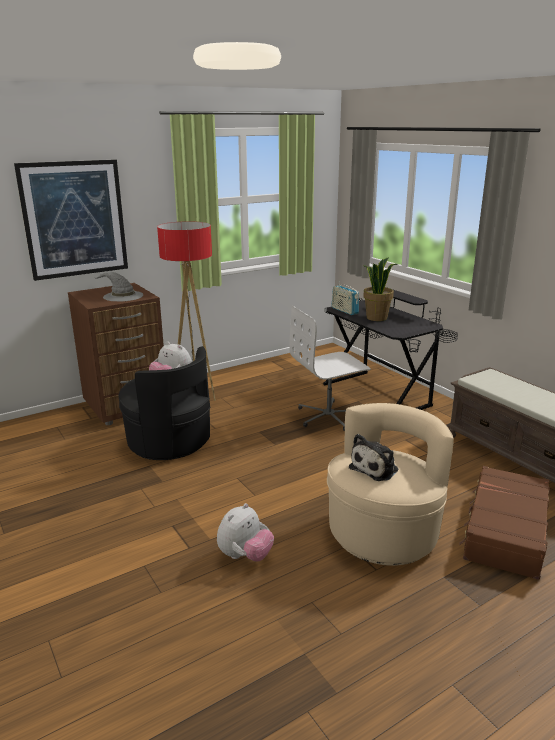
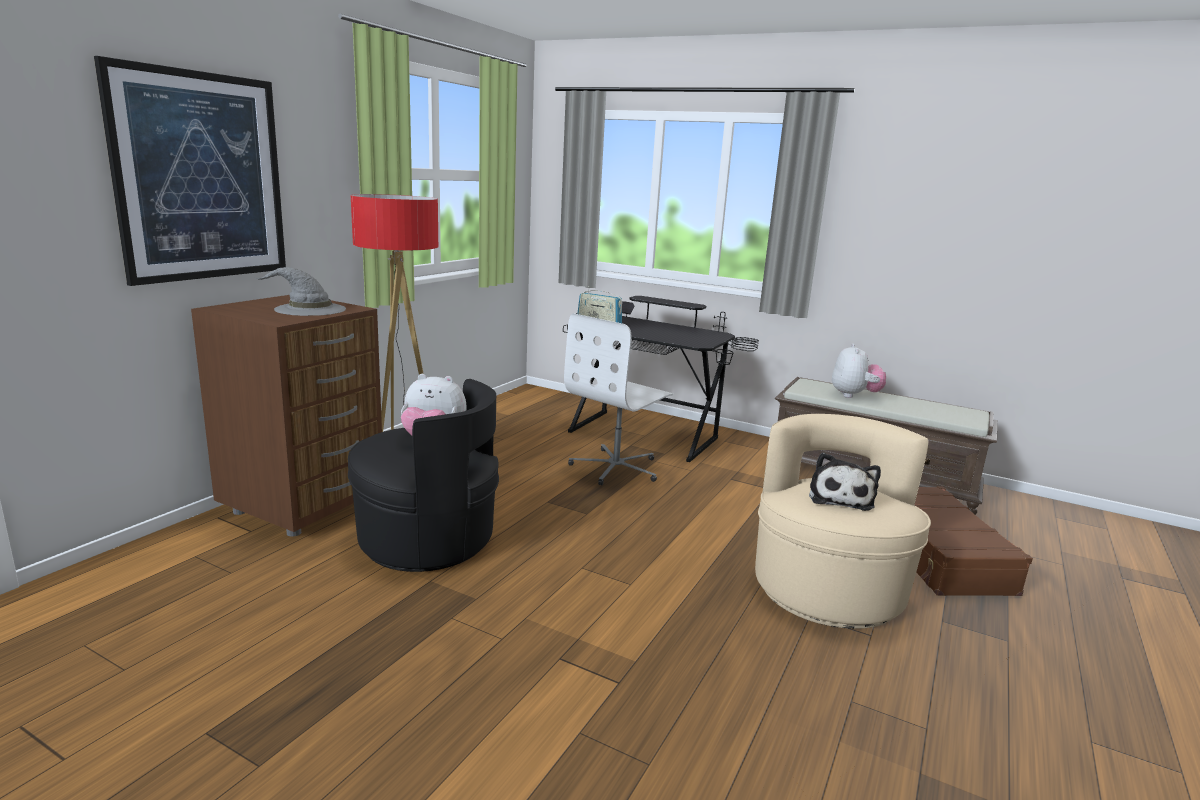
camera: 30 degrees left, 5 degrees down
plush toy [217,503,274,561] -> plush toy moved to [832,343,886,398]
potted plant [363,257,398,321] -> none

